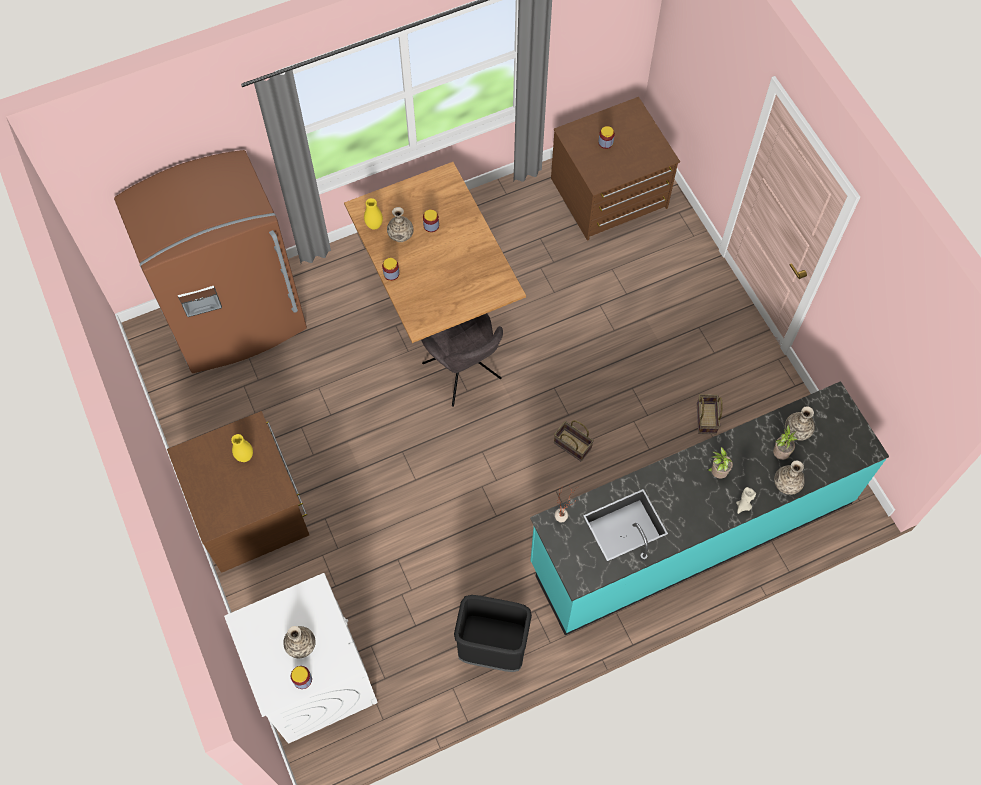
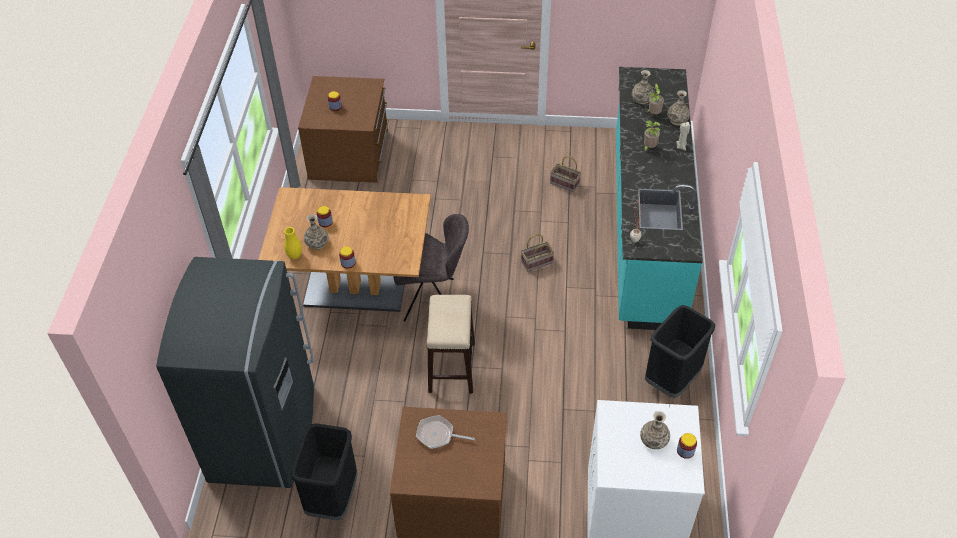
camera: 60 degrees left, 15 degrees down
brown fridge [114,150,307,373] -> grey fridge [156,257,314,488]
yellow vase [231,434,253,462] -> frying pan [416,415,475,449]
none -> black trash can [291,423,357,521]
none -> stool [427,295,475,393]

